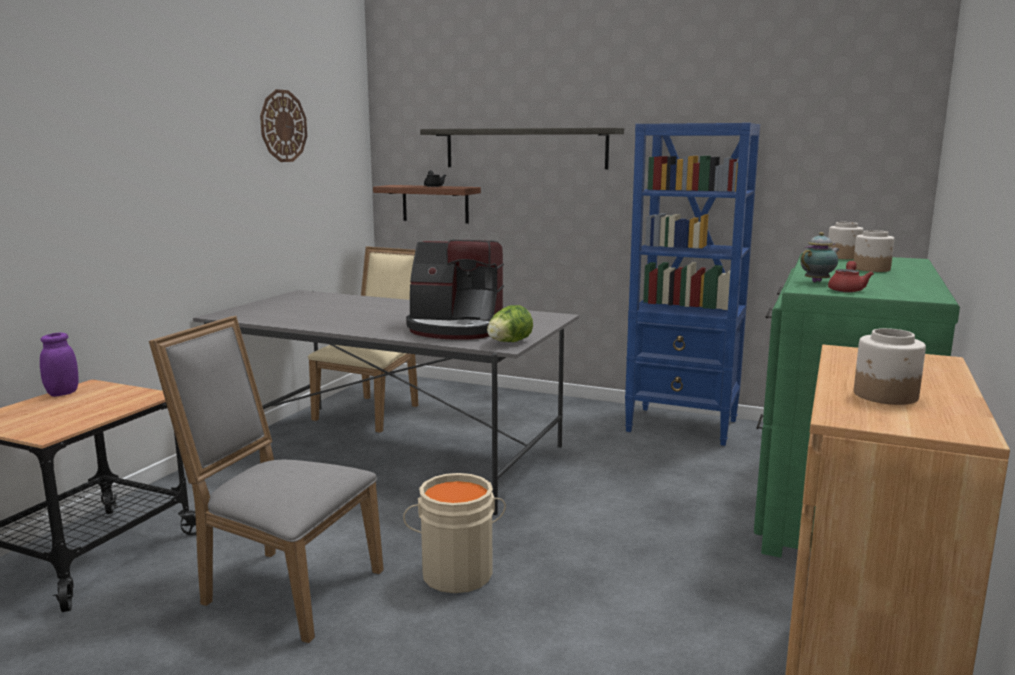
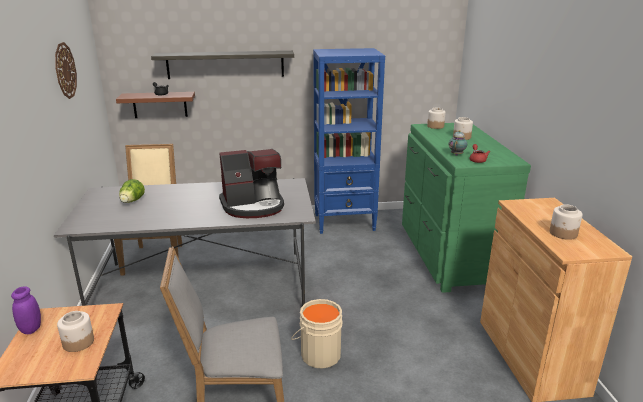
camera: 30 degrees left, 10 degrees up
lettuce [487,305,533,342] -> lettuce moved to [119,179,145,203]
none -> jar [57,311,94,352]

